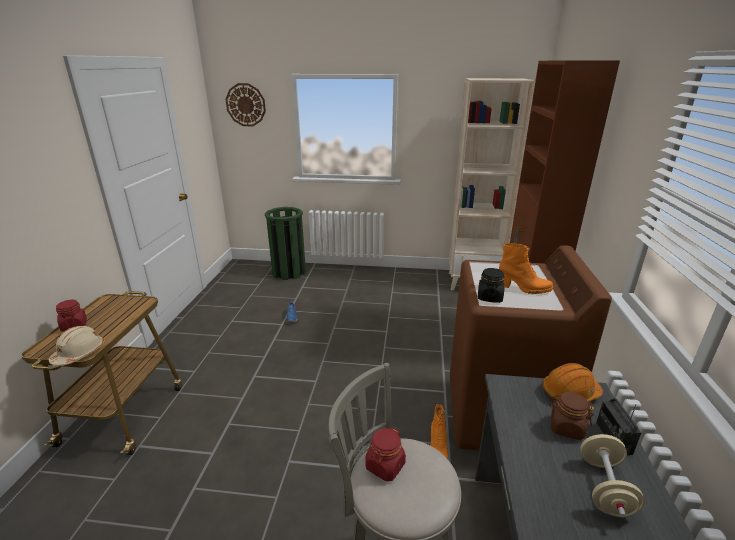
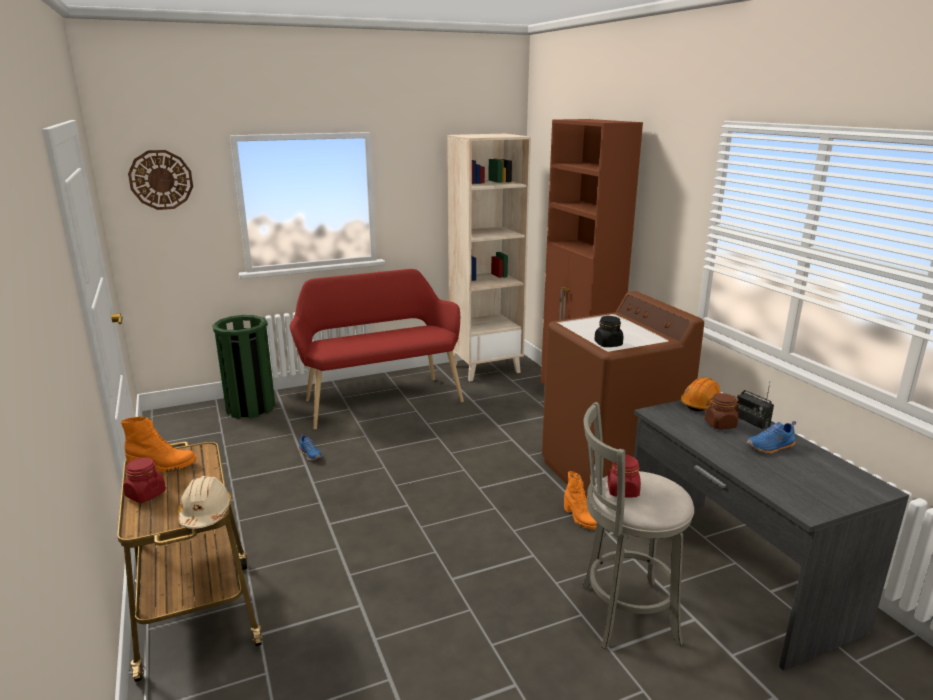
camera: 30 degrees left, 5 degrees down
orange boot [499,243,553,294] -> orange boot moved to [121,416,197,473]
beige dumbbell [580,434,645,518] -> blue shoe [747,421,796,454]
none -> red bench [290,269,464,430]

